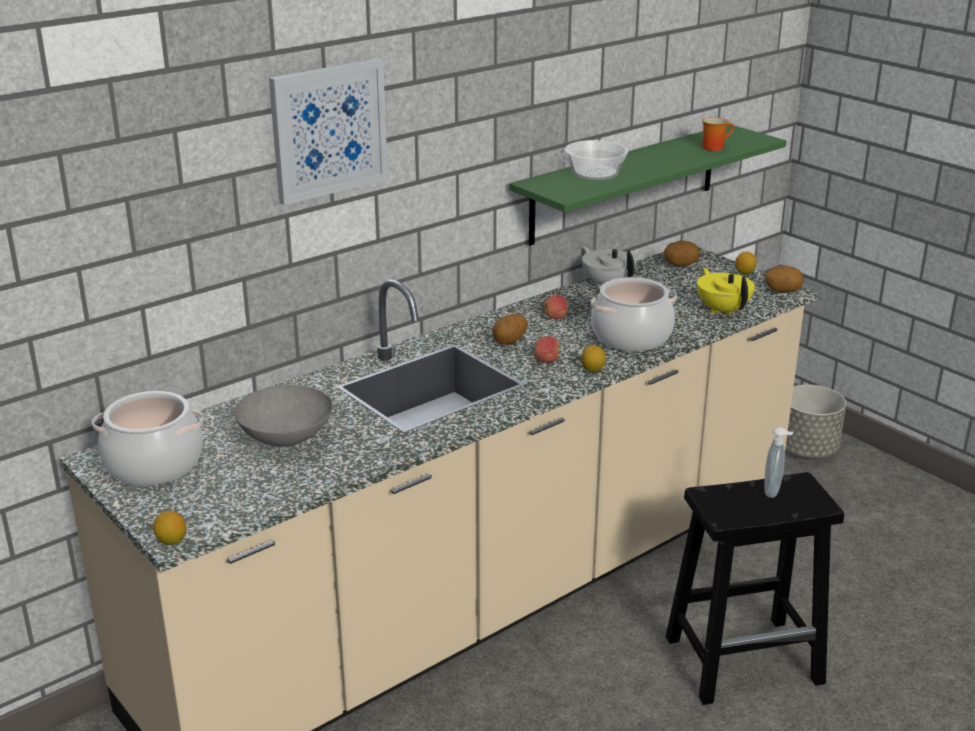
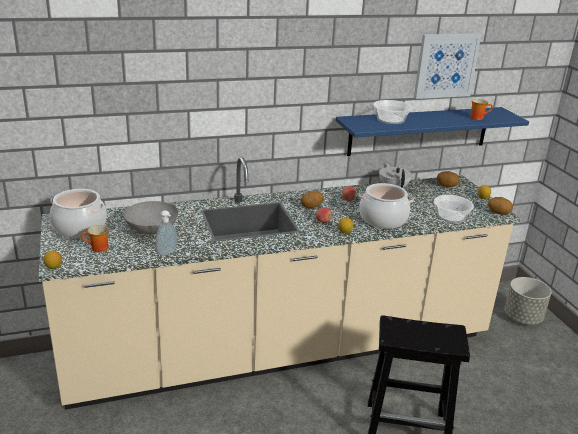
camera: 20 degrees right, 0 degrees up
picture [269,58,388,205] -> picture moved to [414,33,481,99]
green shelf [509,125,786,246] -> blue shelf [336,107,529,156]
yellow teapot [697,268,755,316] -> bowl [434,195,474,223]
soap dispenser [764,427,793,498] -> soap dispenser moved to [156,210,177,256]
none -> mug [81,225,109,252]

